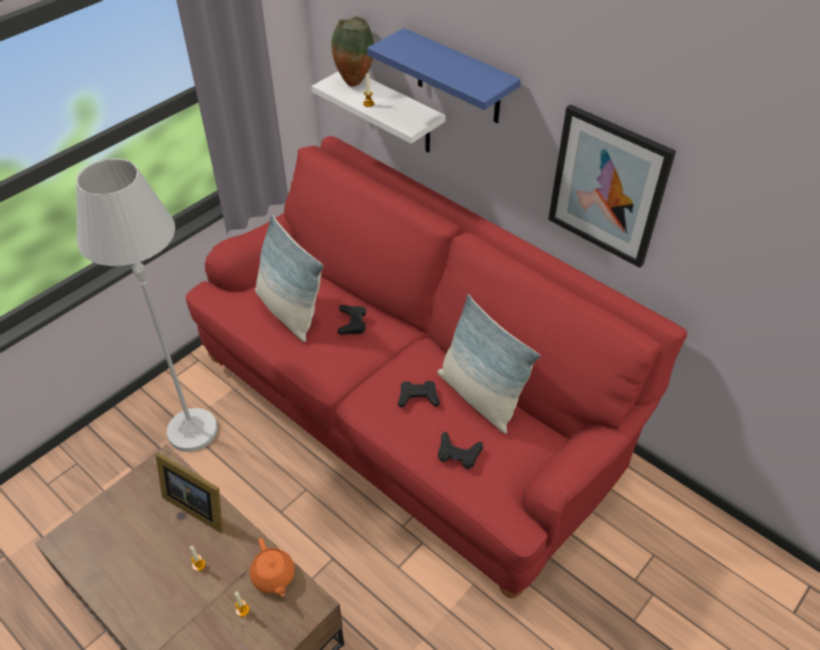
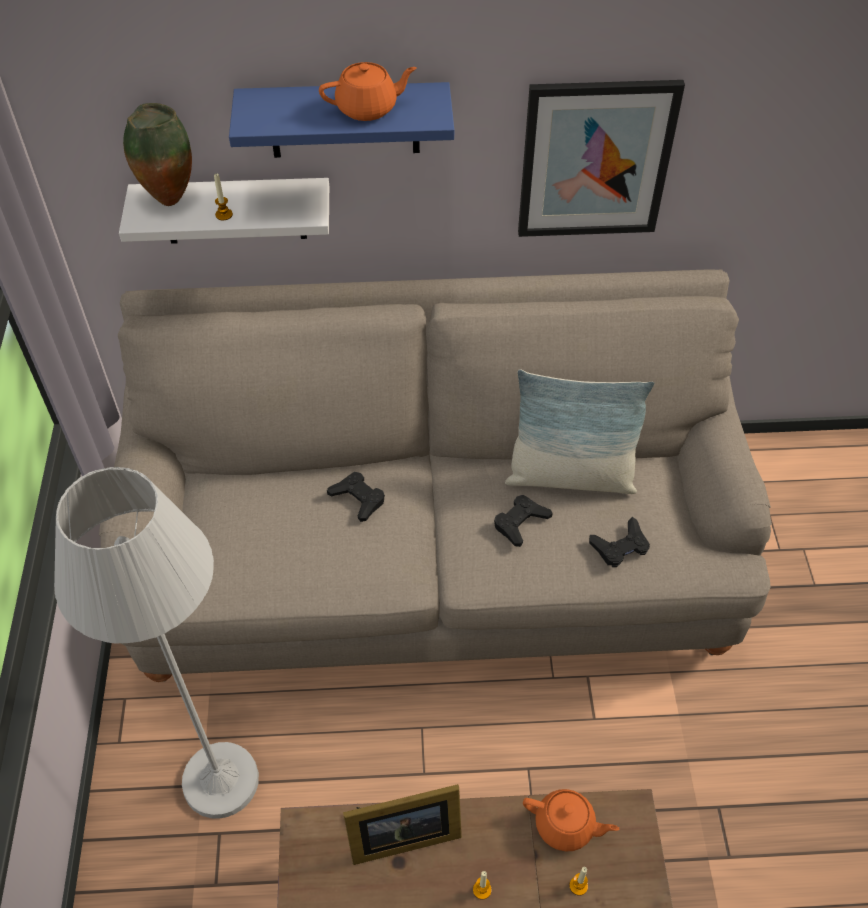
camera: 45 degrees left, 5 degrees up
red sofa [186,136,687,598] -> beige sofa [99,269,772,682]
pillow [255,215,324,342] -> none
none -> orange teapot [319,62,417,121]

